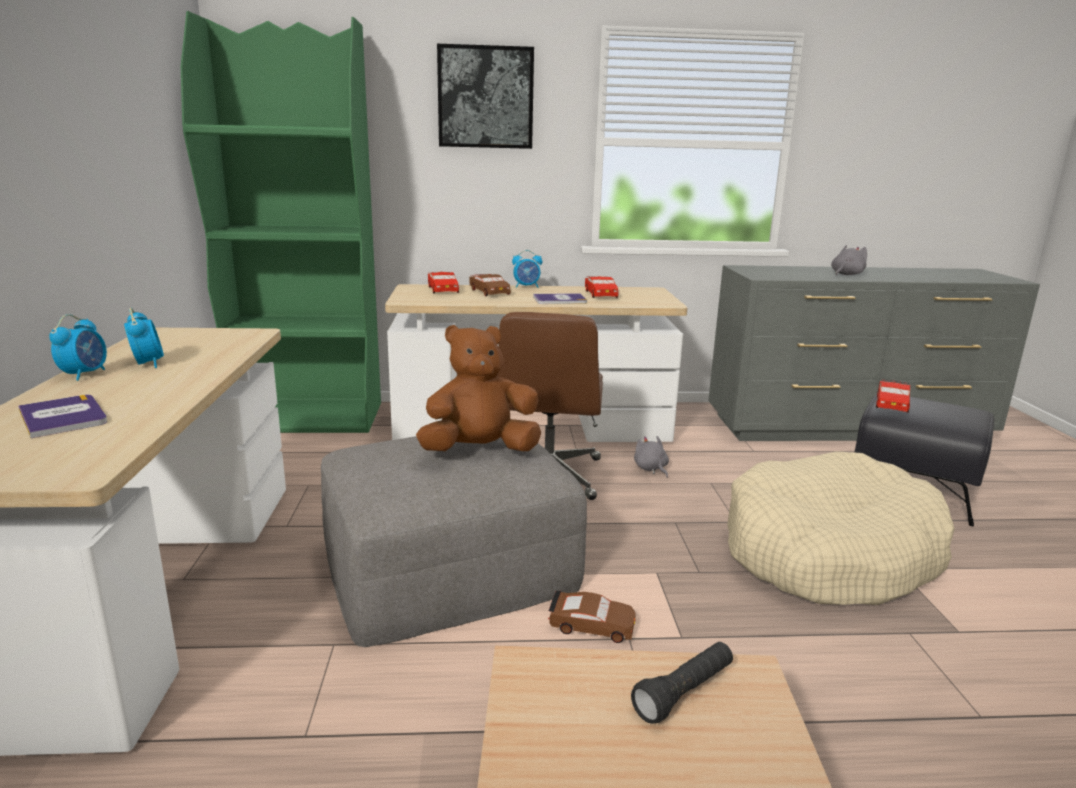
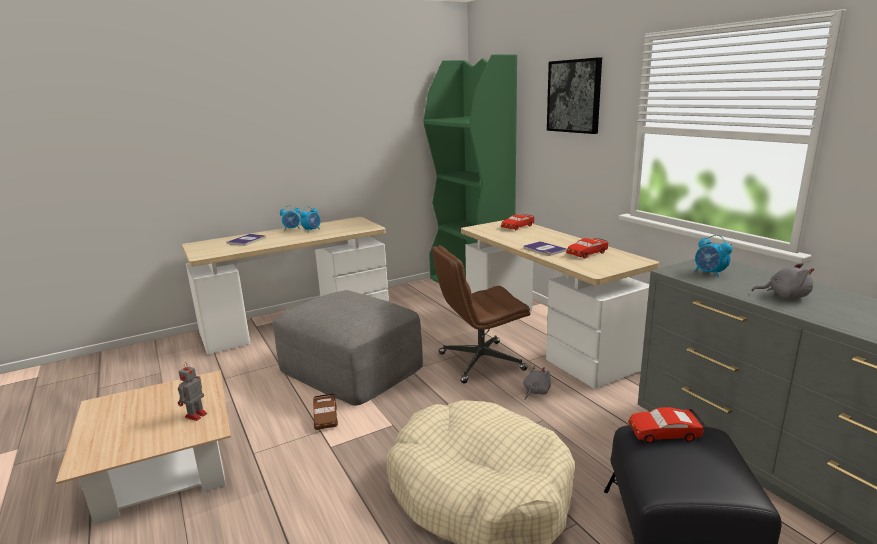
camera: 65 degrees right, 0 degrees up
brown plush toy [416,325,541,451] -> none
brown toy car [469,274,511,296] -> none
alarm clock [512,250,542,288] -> alarm clock moved to [695,235,732,277]
black flashlight [631,642,733,724] -> toy robot [178,362,207,421]

